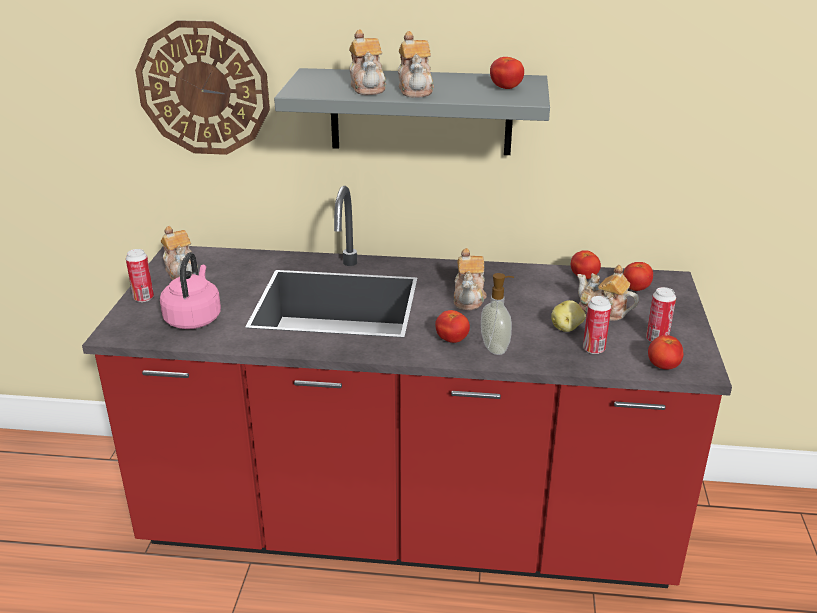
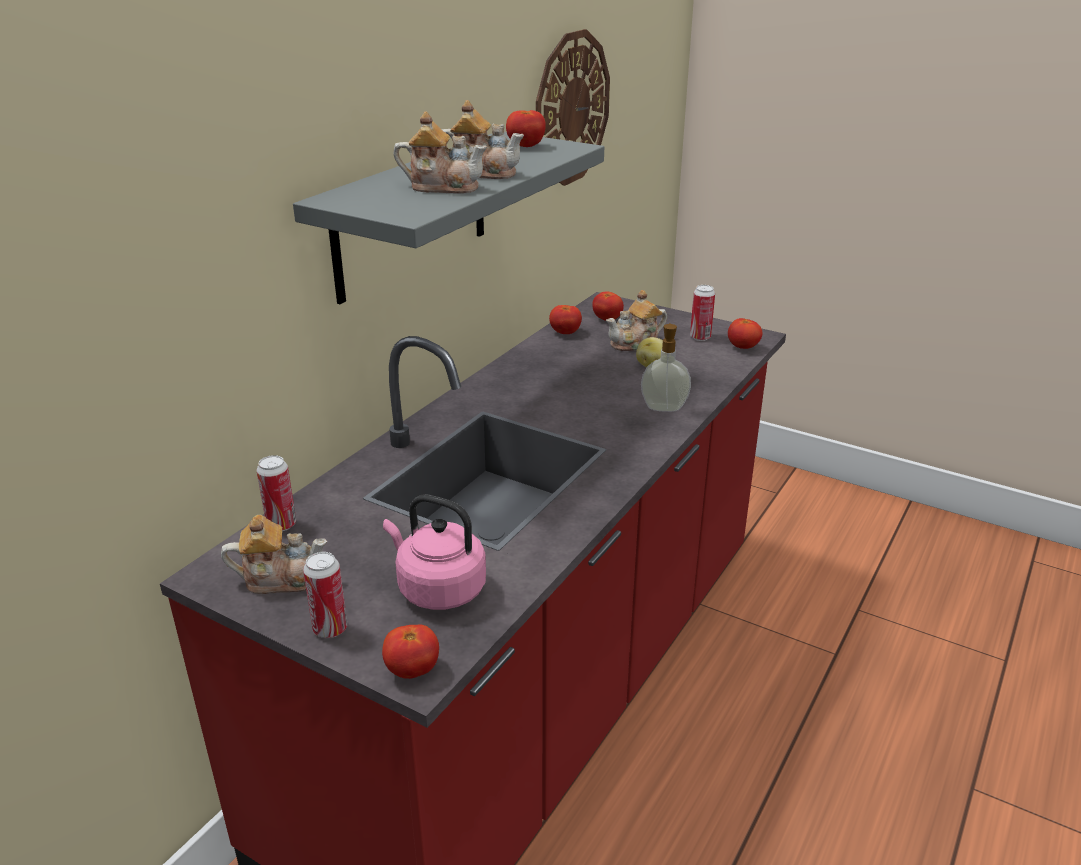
camera: 65 degrees left, 0 degrees up
wall clock [135,20,270,155] -> wall clock moved to [536,29,610,186]
tomato [435,310,470,343] -> tomato moved to [382,624,439,679]
teapot [454,248,487,310] -> none
can [583,296,611,354] -> can moved to [256,455,296,531]

